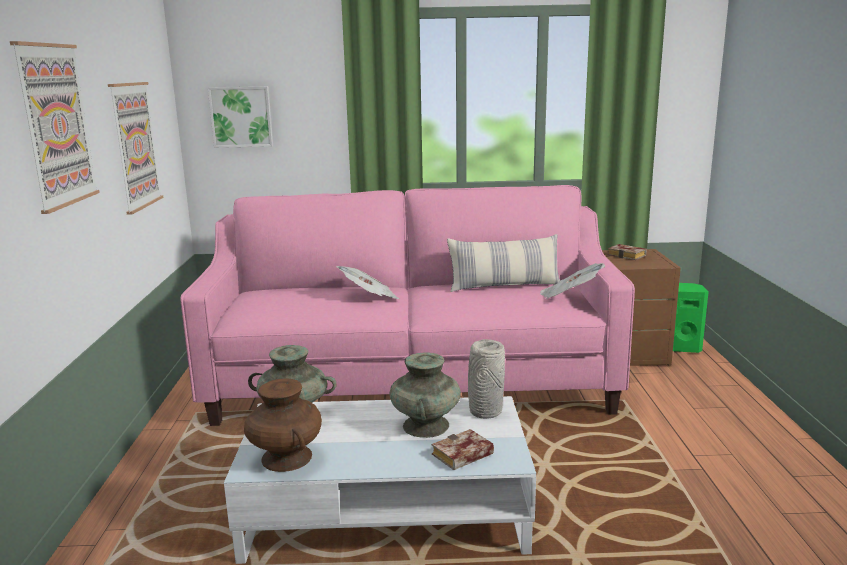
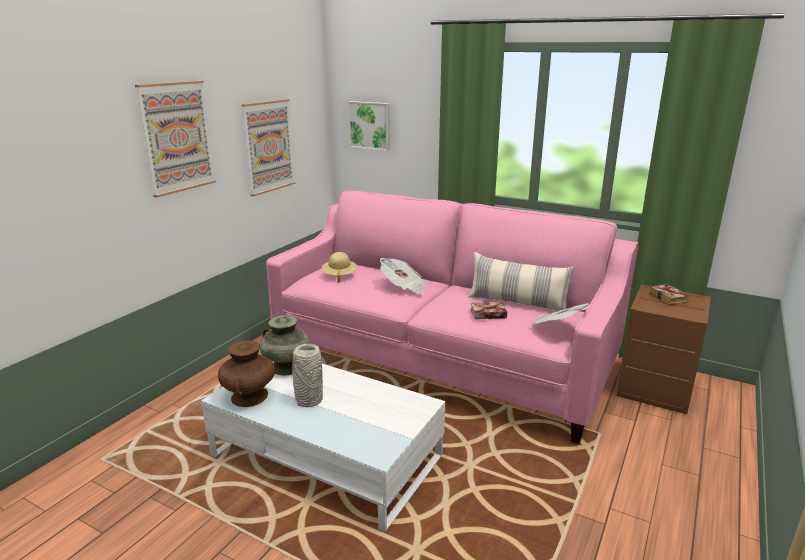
camera: 30 degrees right, 5 degrees up
turquoise vase [389,352,461,438] -> none
book [432,429,494,470] -> book moved to [470,301,507,320]
grey vase [468,339,505,419] -> grey vase moved to [292,344,323,407]
green speaker [667,283,709,353] -> none
none -> beige hat [322,252,357,283]

